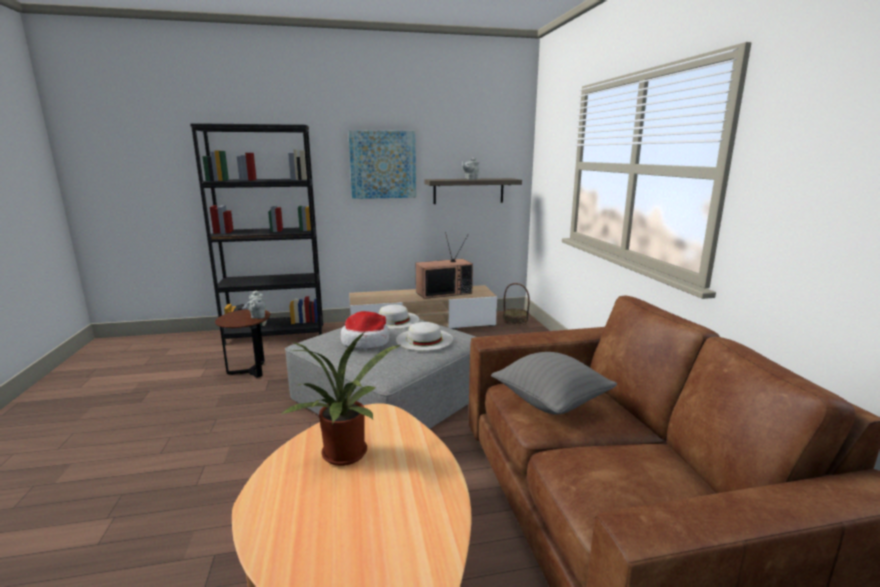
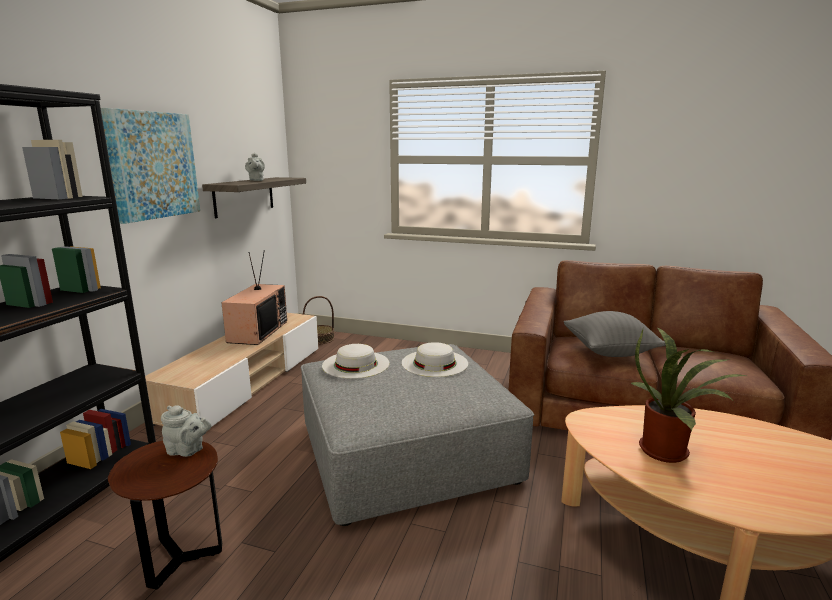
camera: 60 degrees left, 0 degrees up
hat [341,311,389,349] -> none

